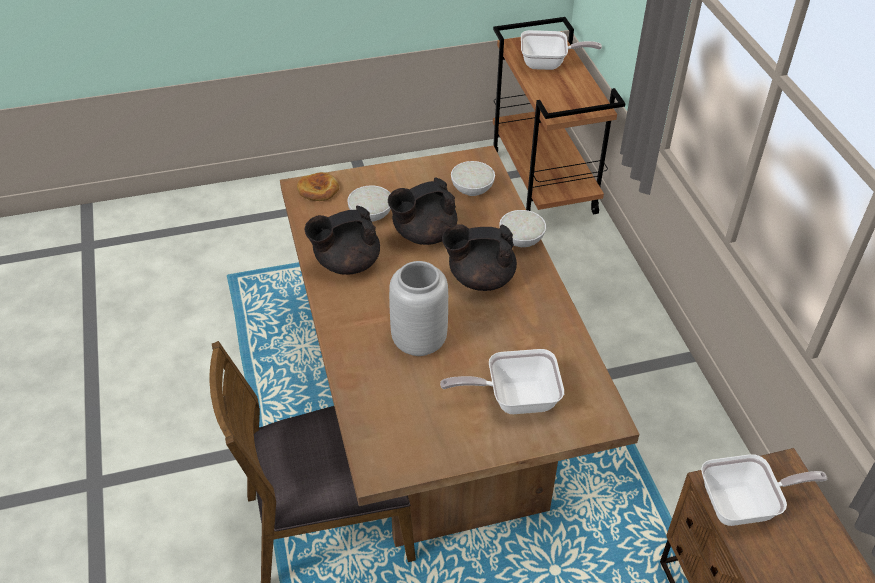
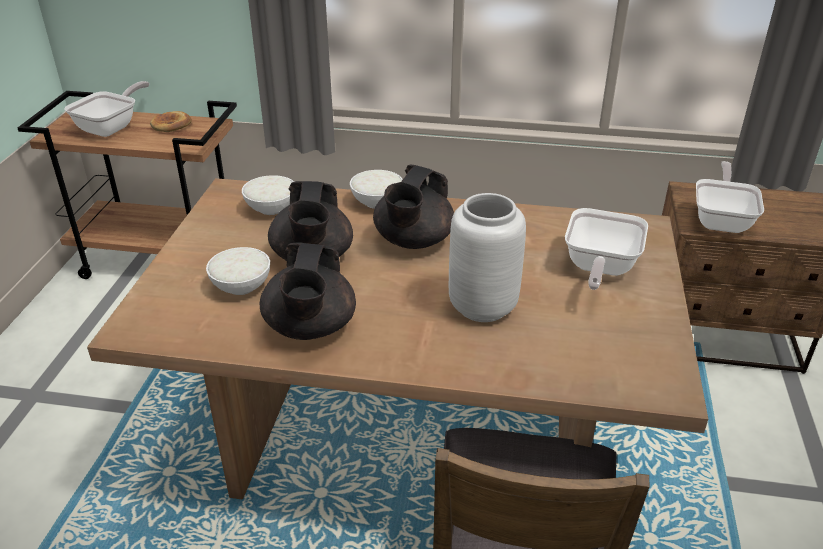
camera: 65 degrees left, 10 degrees down
bread [297,172,339,201] -> bread moved to [150,111,192,132]

